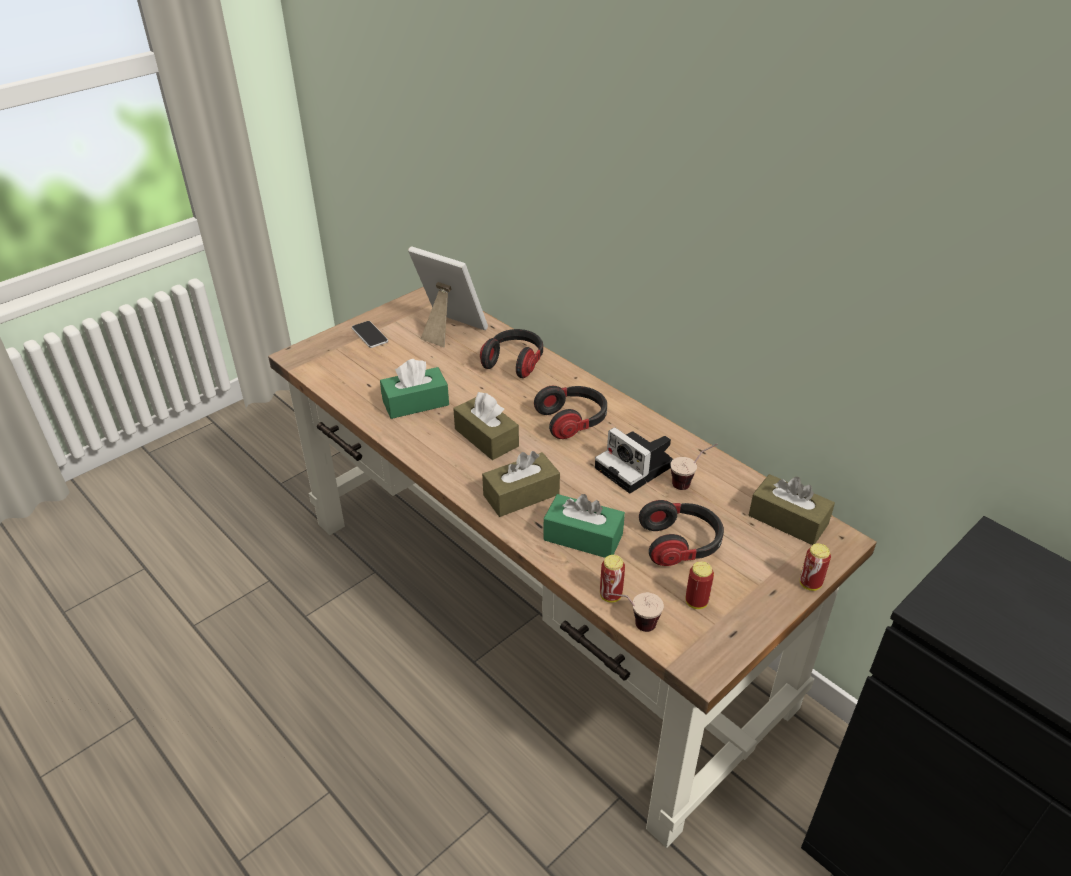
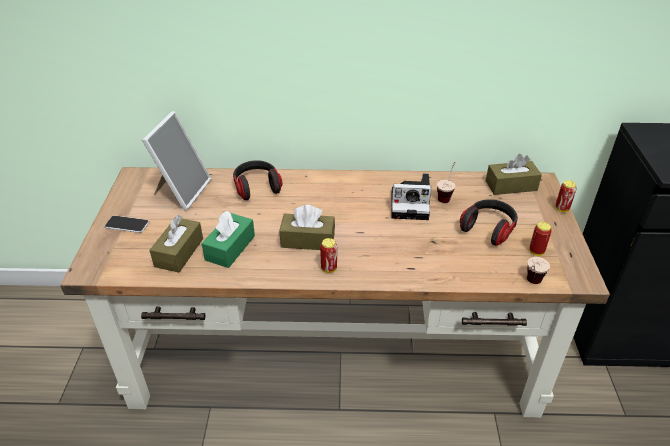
camera: 45 degrees left, 0 degrees up
picture frame [408,246,488,347] -> picture frame turned 120 degrees clockwise [142,111,211,211]
brown tissue box [482,451,560,517] -> brown tissue box moved to [149,215,203,273]
headphones [534,386,607,439] -> none
green tissue box [543,494,625,558] -> none
can [600,555,625,603] -> can moved to [320,238,337,273]

